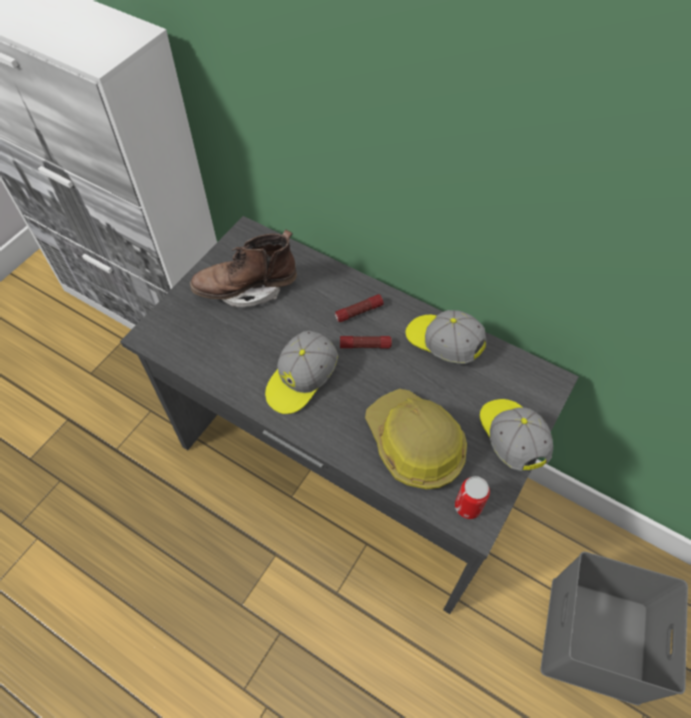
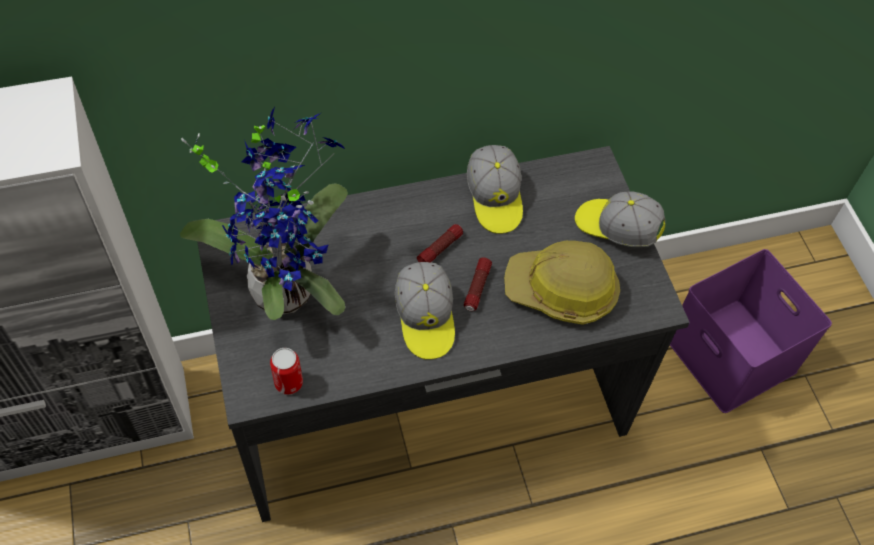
camera: 50 degrees left, 0 degrees up
brown boot [190,230,297,307] -> potted plant [180,107,348,320]
flashlight [335,294,384,322] -> flashlight moved to [464,258,492,311]
cap [406,310,487,364] -> cap turned 90 degrees counterclockwise [467,145,523,234]
can [455,476,490,519] -> can moved to [270,348,303,395]
grey storage box [541,552,688,705] -> purple storage box [670,249,832,413]

